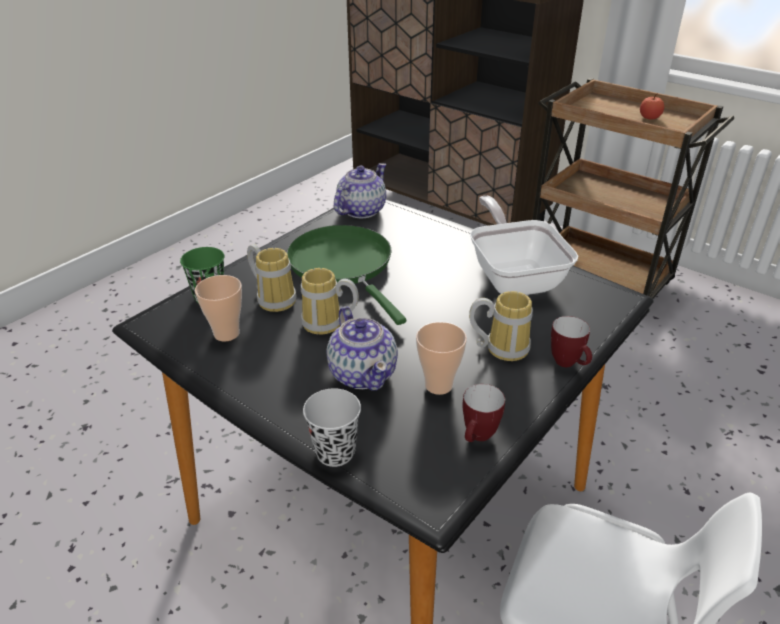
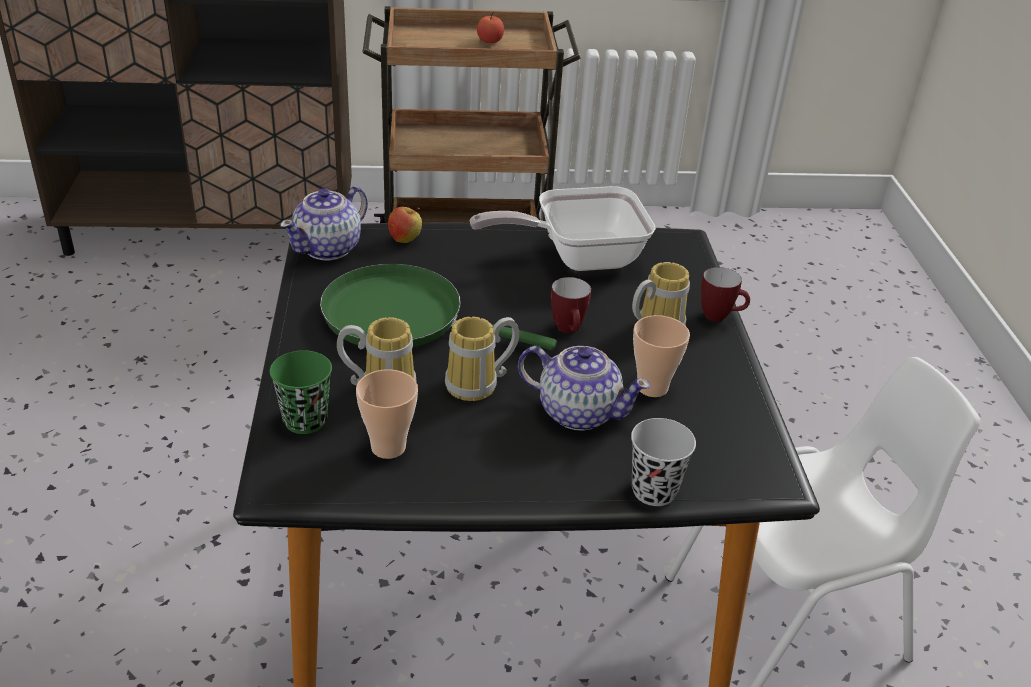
camera: 45 degrees left, 0 degrees up
teapot [334,163,386,218] -> teapot turned 135 degrees counterclockwise [280,186,368,260]
mug [463,384,505,442] -> mug moved to [551,277,591,333]
frying pan [470,196,578,295] -> frying pan turned 45 degrees counterclockwise [470,186,656,271]
none -> apple [388,207,422,243]

